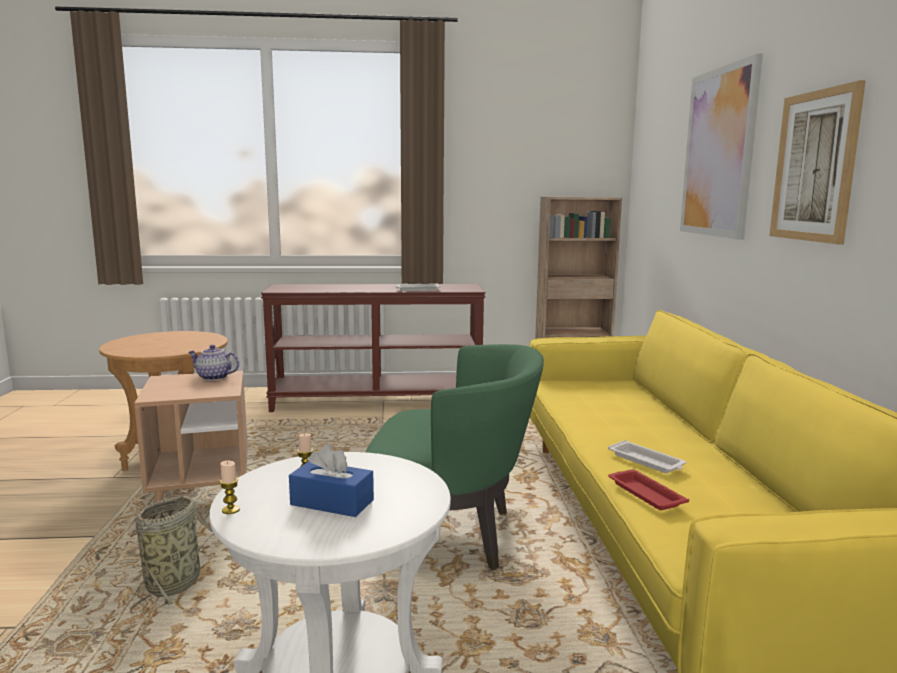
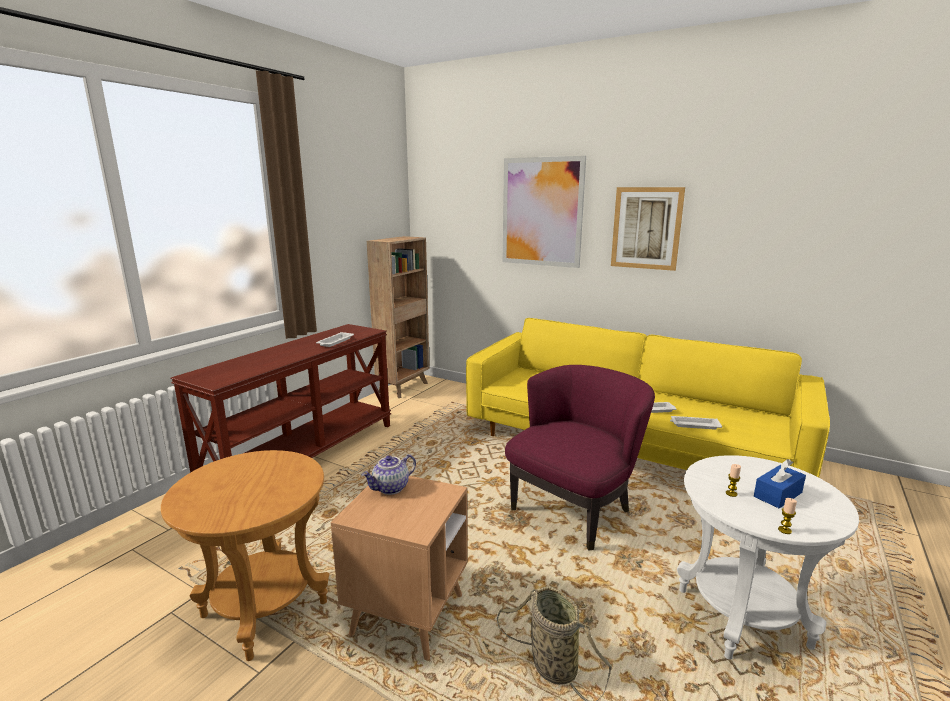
camera: 55 degrees left, 5 degrees up
green armchair [365,344,544,570] -> purple armchair [505,365,655,551]
red tray [608,469,689,510] -> white tray [670,416,722,429]

